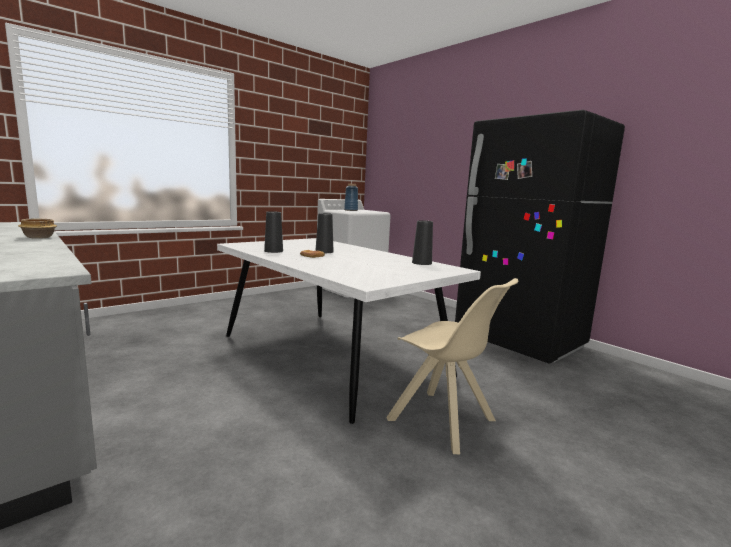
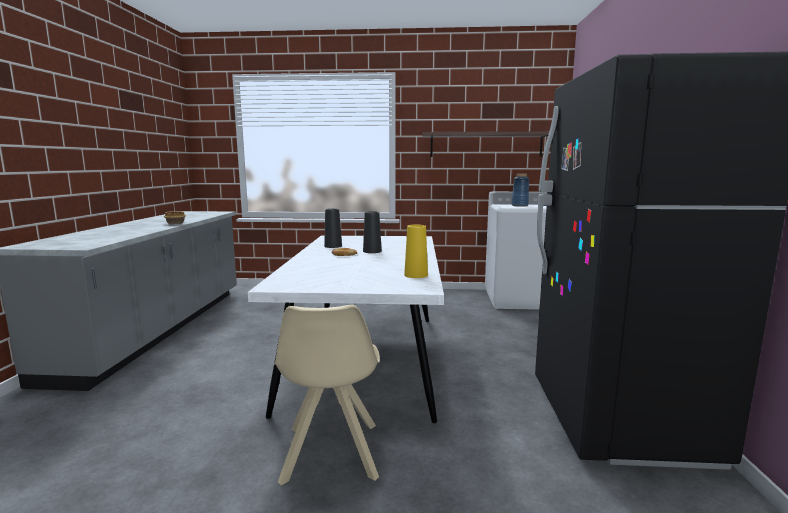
camera: 45 degrees right, 0 degrees up
black vase [412,220,433,265] -> yellow vase [404,225,428,278]
none -> shelf [422,131,549,157]

